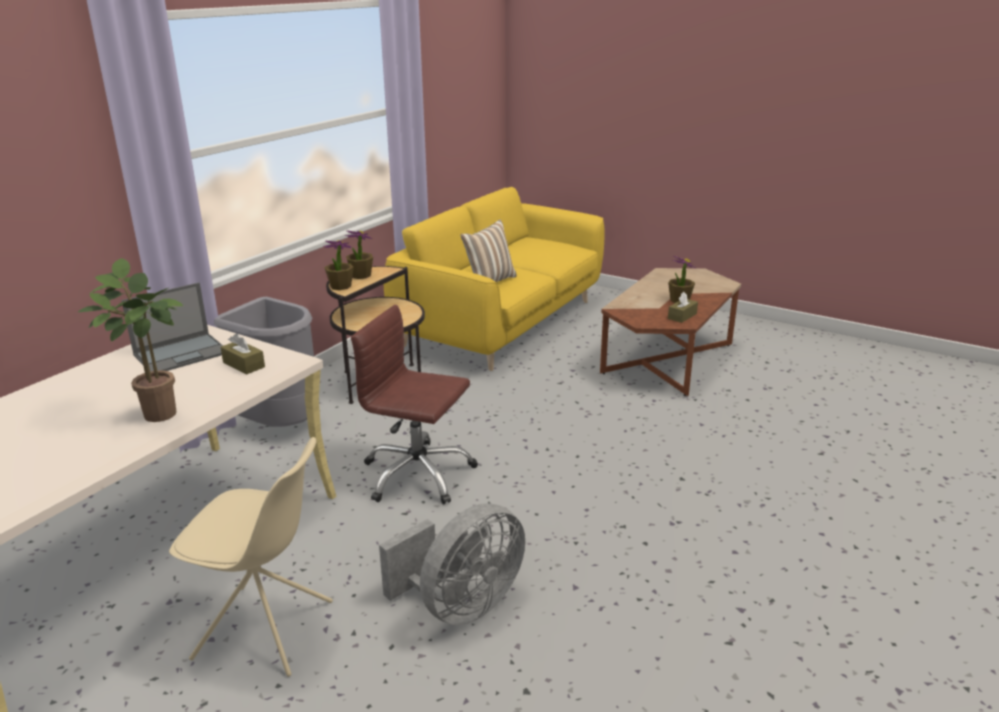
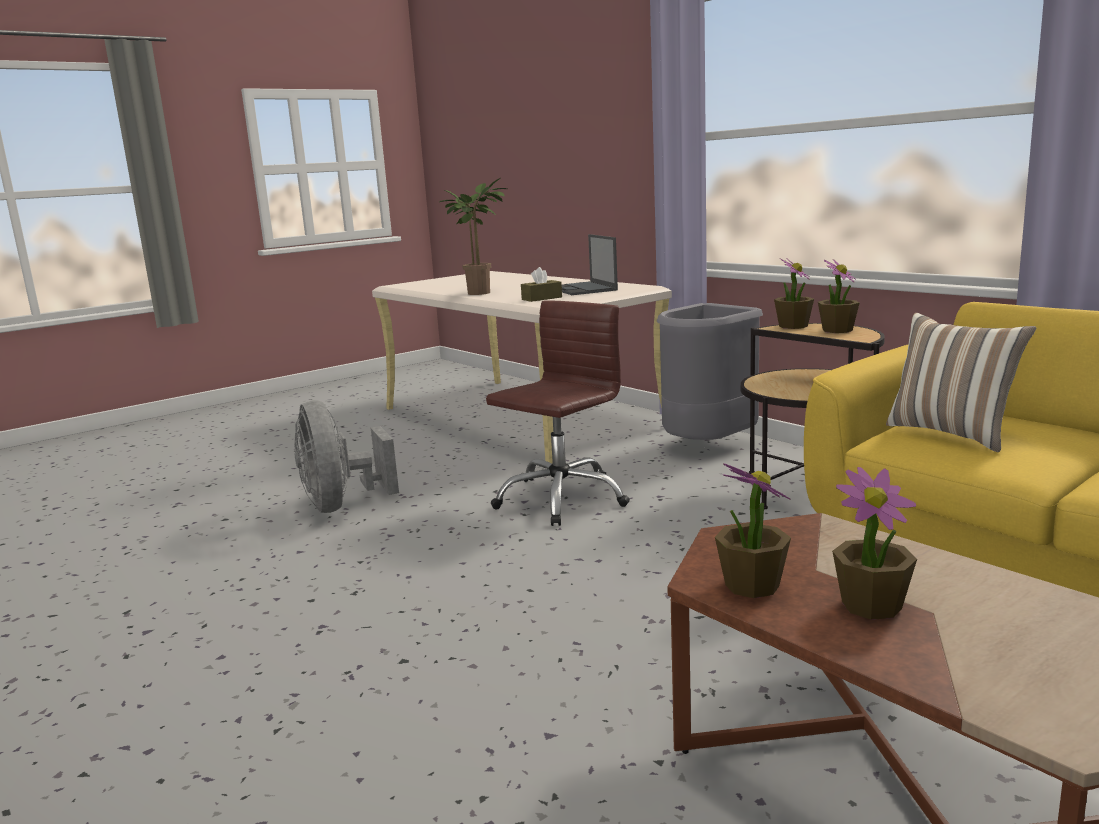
camera: 110 degrees right, 10 degrees down
beige chair [169,437,333,677] -> none
brown tissue box [668,292,698,323] -> potted plant [715,463,791,598]

